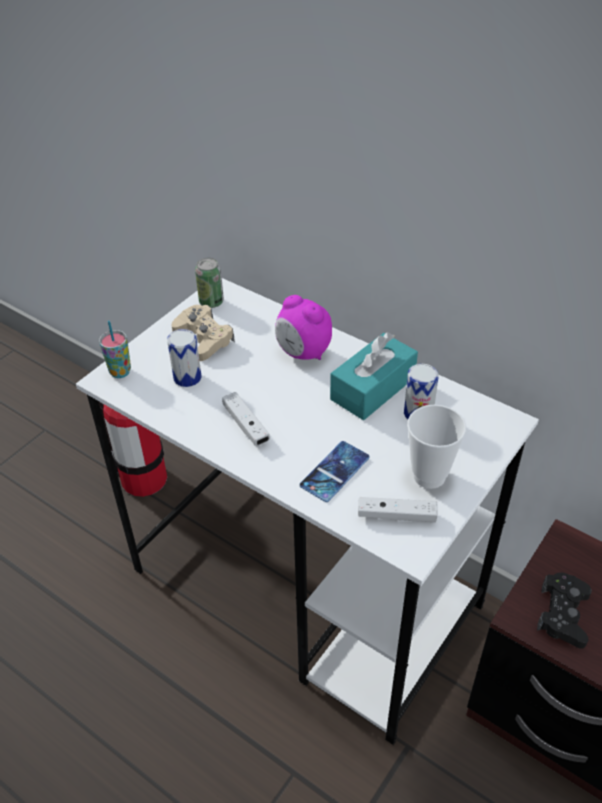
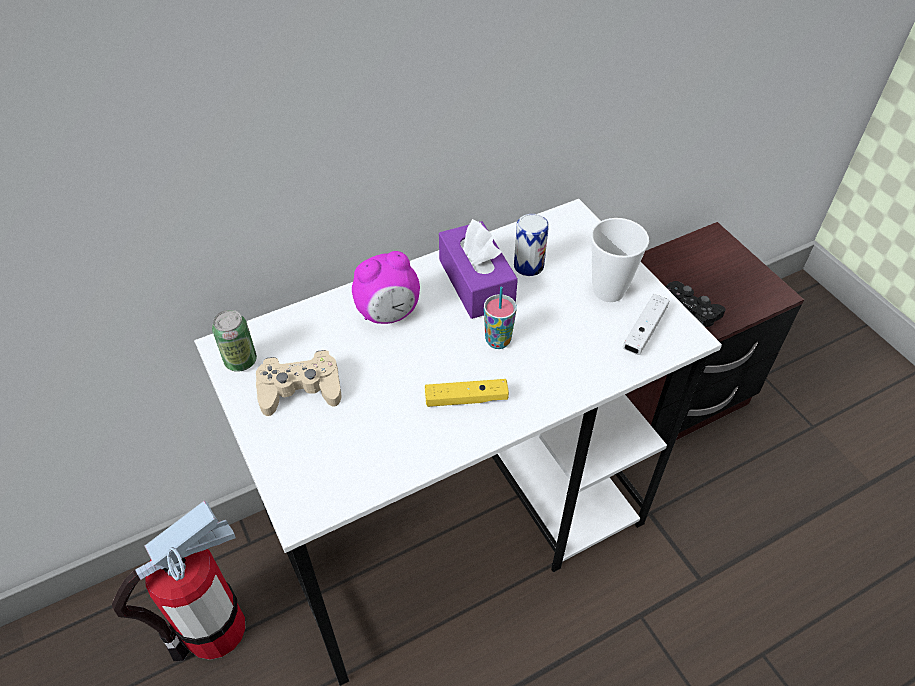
camera: 65 degrees left, 5 degrees up
cup [99,321,131,378] -> cup moved to [484,287,517,349]
can [167,329,202,387] -> none
white game controller [222,392,270,446] -> yellow game controller [425,379,509,407]
phone [300,441,369,502] -> none
turquoise tissue box [330,332,418,420] -> purple tissue box [439,219,518,319]

